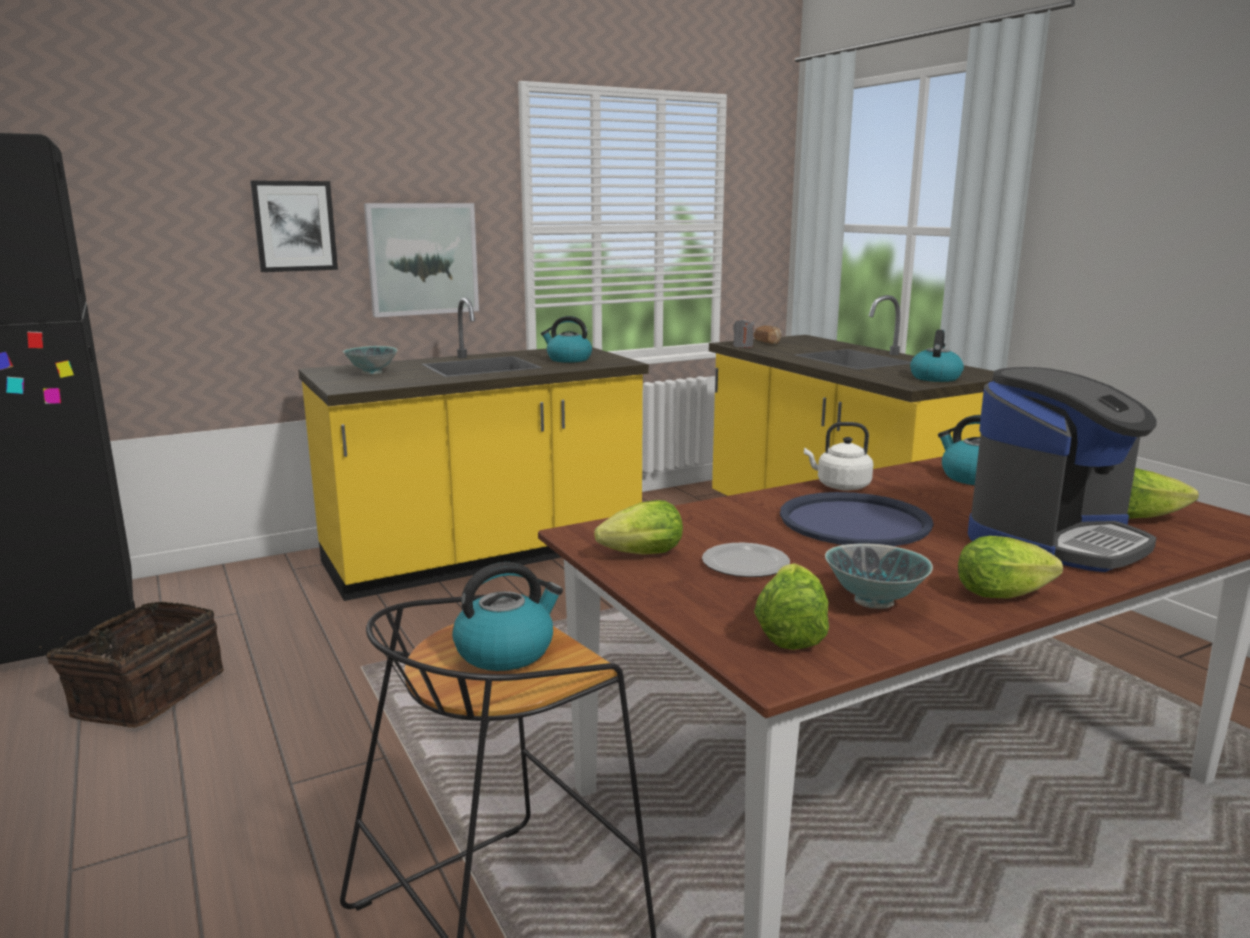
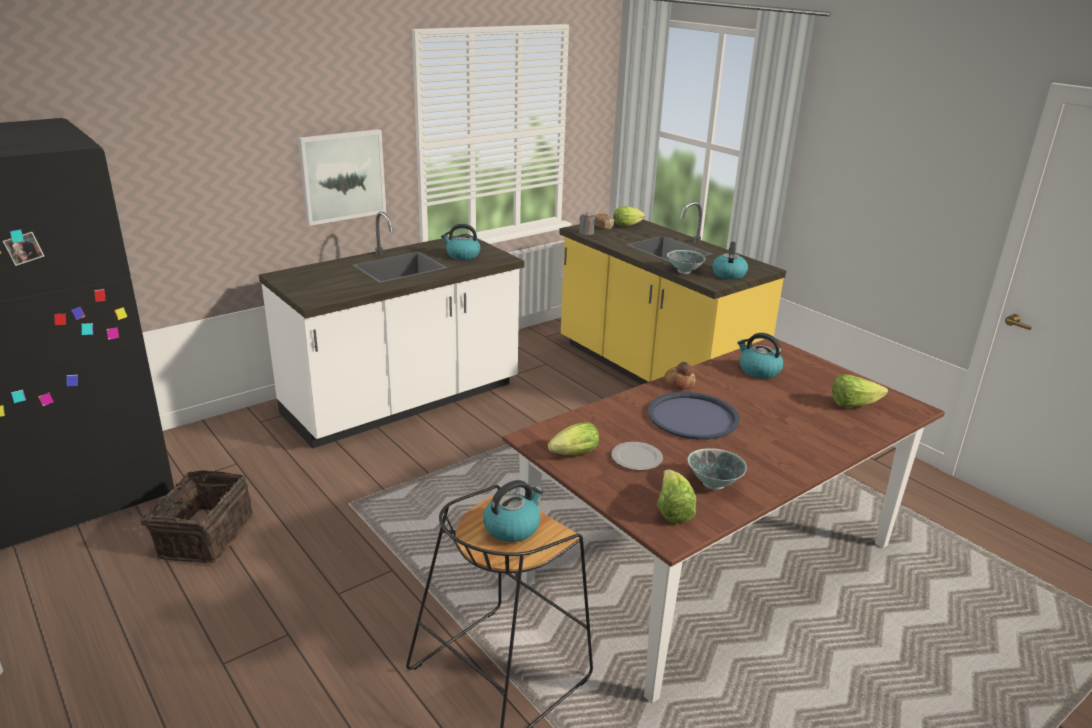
camera: 10 degrees left, 10 degrees up
picture [250,180,338,272] -> none
yellow counter [298,298,649,601] -> white counter [259,212,525,448]
bowl [343,346,398,375] -> bowl moved to [667,250,706,274]
white kettle [804,422,873,490] -> bread [664,362,695,390]
lettuce [958,536,1063,599] -> lettuce moved to [614,206,645,226]
coffee machine [968,367,1157,572] -> none

